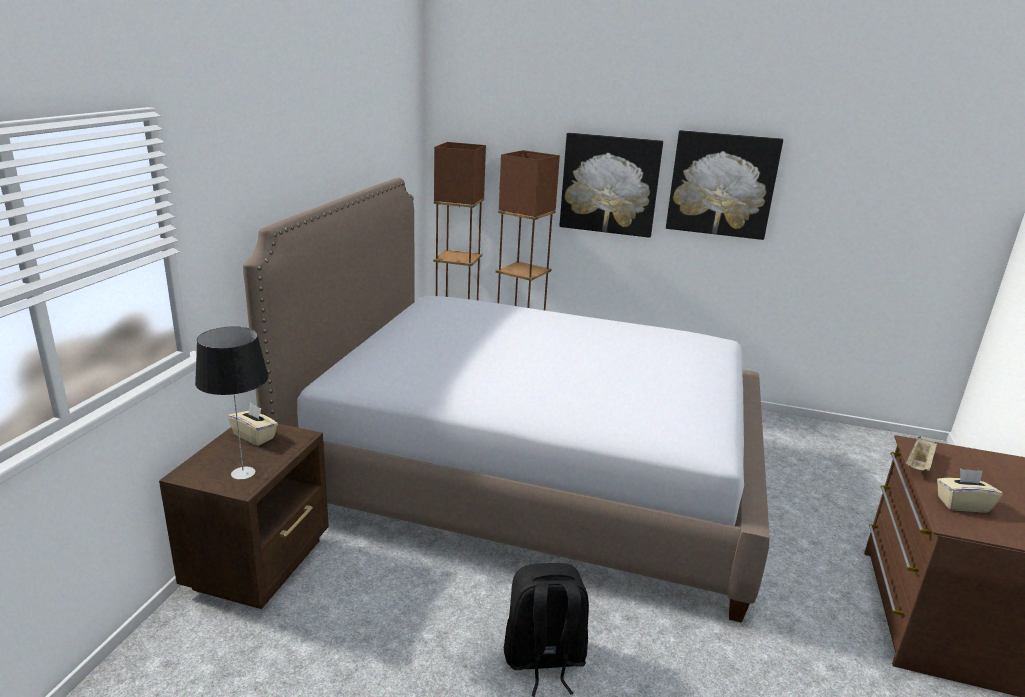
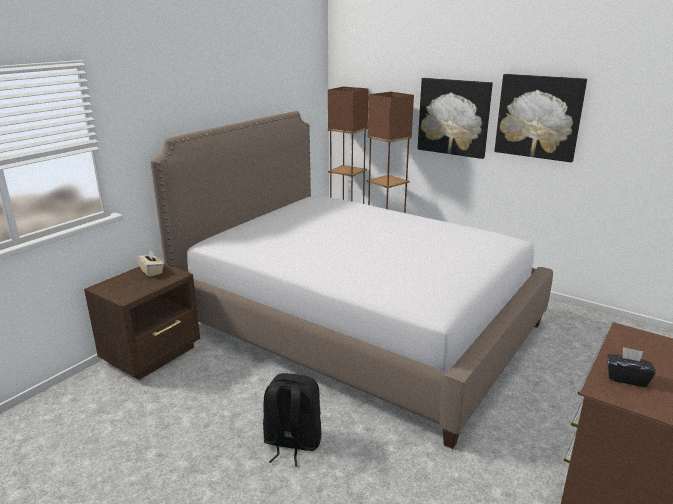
camera: 20 degrees right, 0 degrees up
table lamp [195,326,269,480] -> none
beige tray [906,437,937,471] -> none
beige tissue box [937,469,1003,513] -> black tissue box [607,347,656,387]

